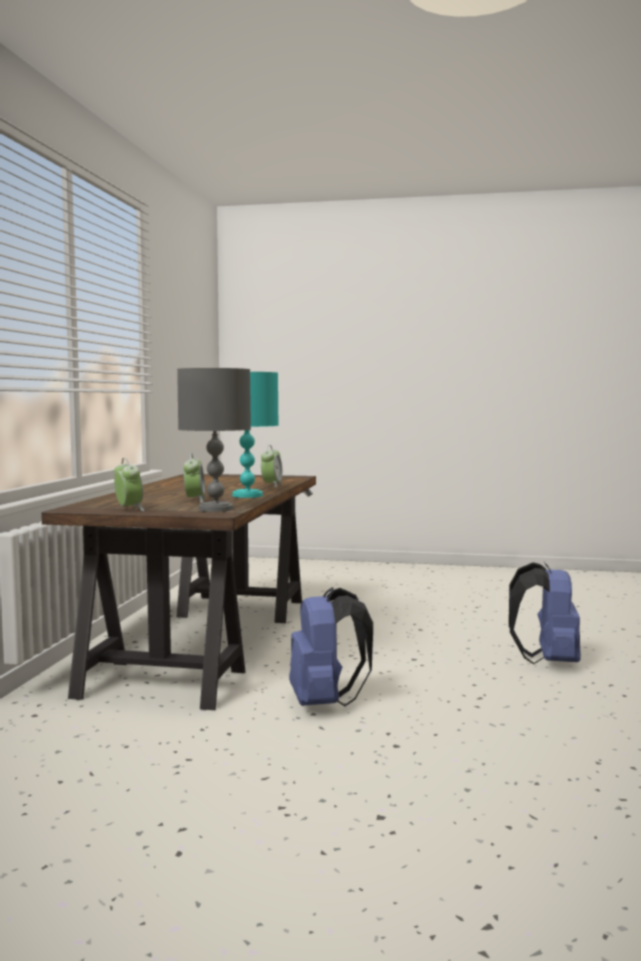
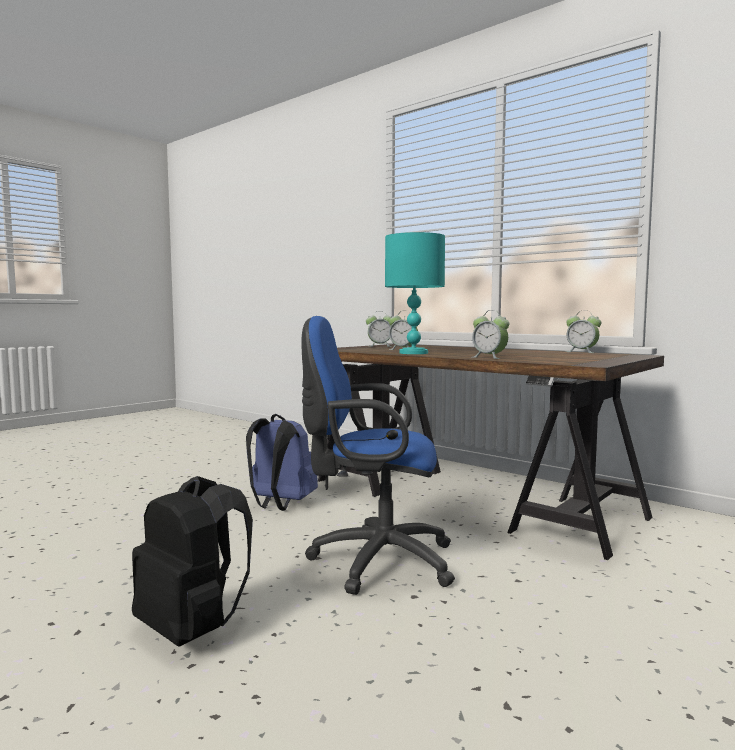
camera: 120 degrees right, 0 degrees up
grey table lamp [177,368,251,512] -> none
blue backpack [509,562,581,664] -> black backpack [132,476,253,647]
none -> blue office chair [302,316,455,595]
none -> alarm clock [566,310,602,353]

